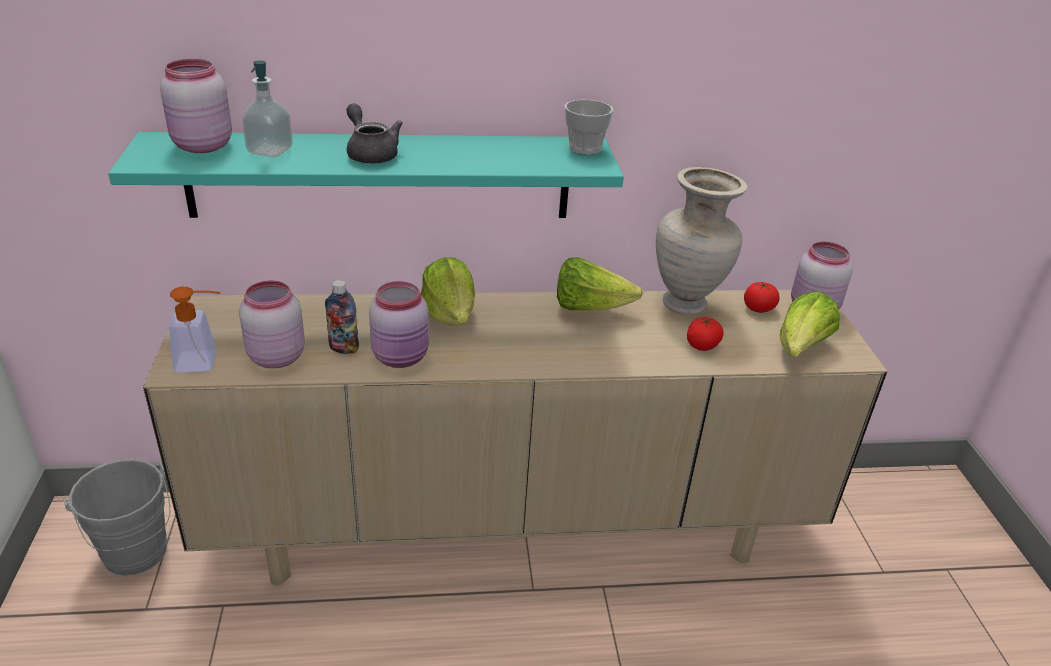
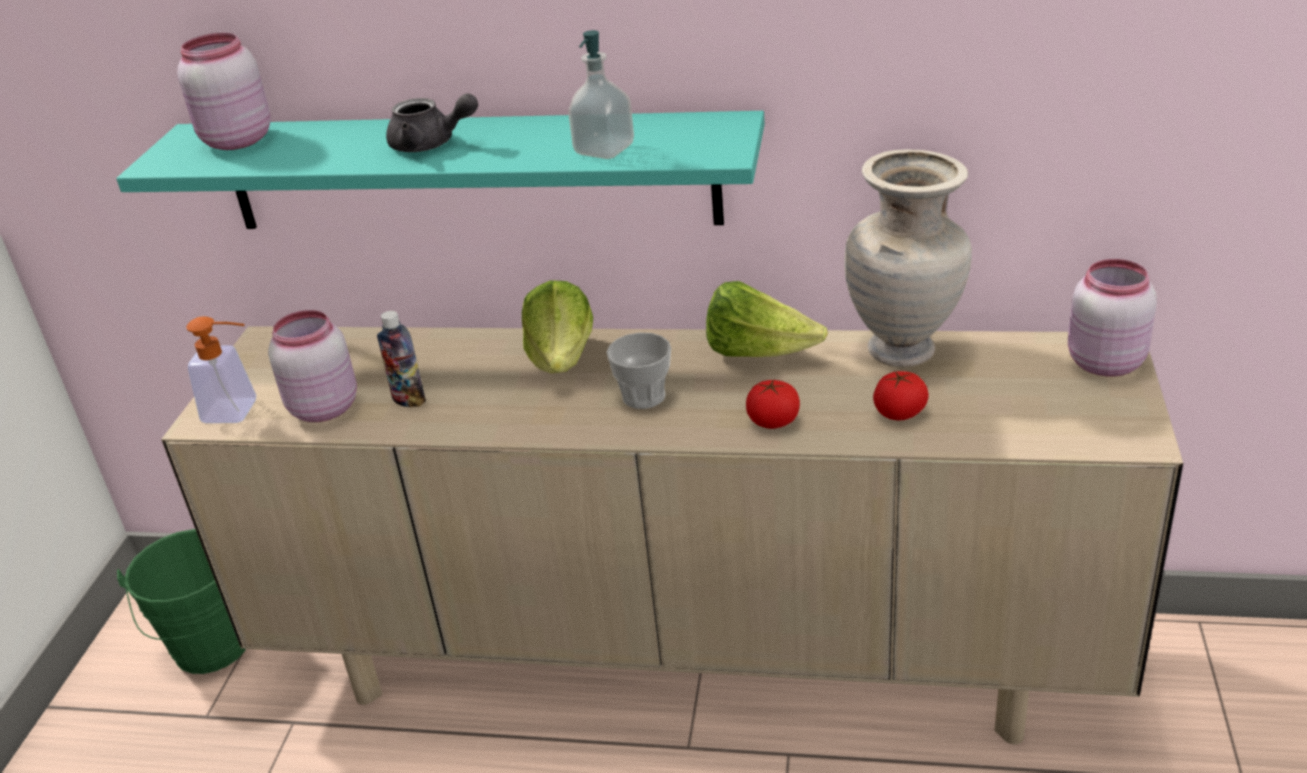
camera: 20 degrees right, 0 degrees up
grey bucket [63,459,170,576] -> green bucket [117,529,246,674]
soap dispenser [242,60,293,157] -> soap dispenser moved to [568,30,634,159]
grey teapot [347,104,403,164] -> grey teapot turned 120 degrees clockwise [386,93,478,152]
pink jar [369,281,429,368] -> none
cup [565,99,613,155] -> cup moved to [606,333,671,409]
tomato [744,281,779,313] -> tomato moved to [746,379,800,429]
lettuce [780,291,840,357] -> none

